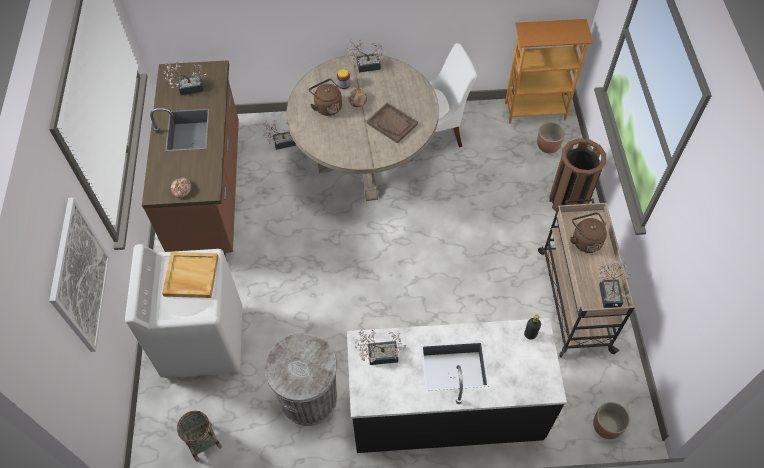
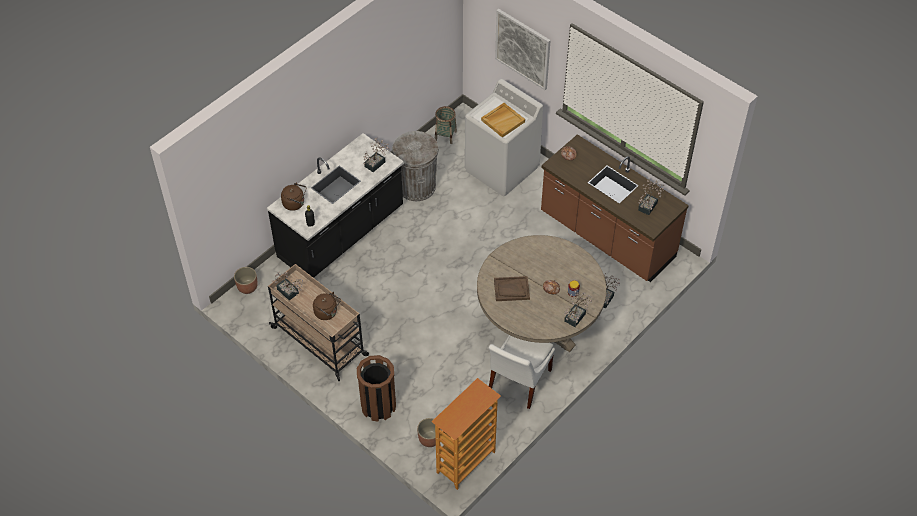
camera: 135 degrees right, 5 degrees down
brown kettle [309,79,342,116] -> brown kettle moved to [281,183,307,211]

